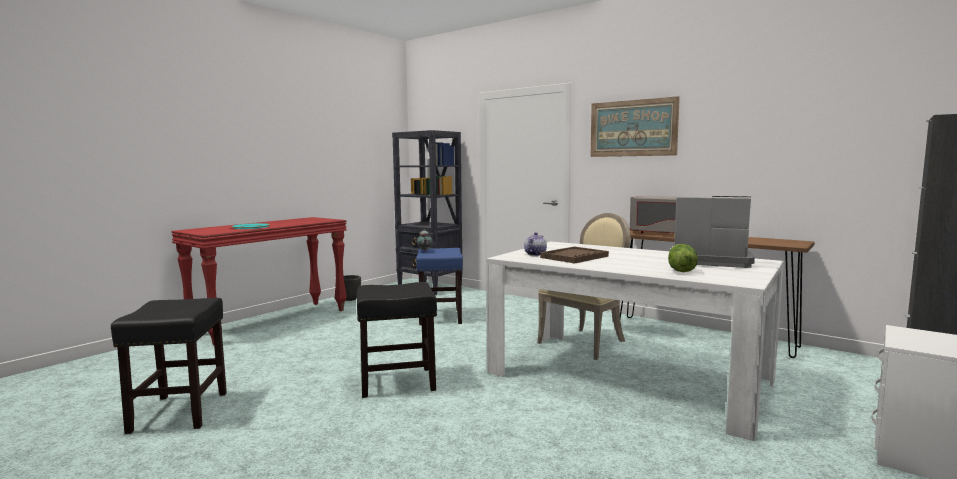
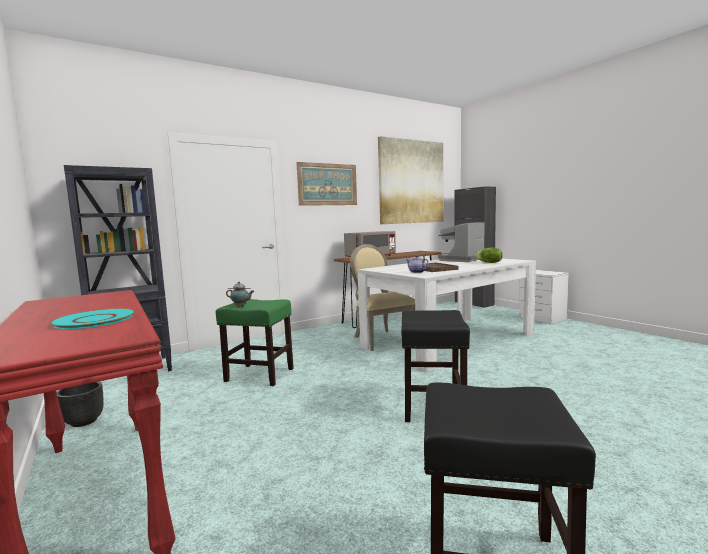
camera: 70 degrees left, 0 degrees up
blue stool [416,248,463,325] -> green stool [216,299,294,386]
none -> picture [378,136,444,224]

